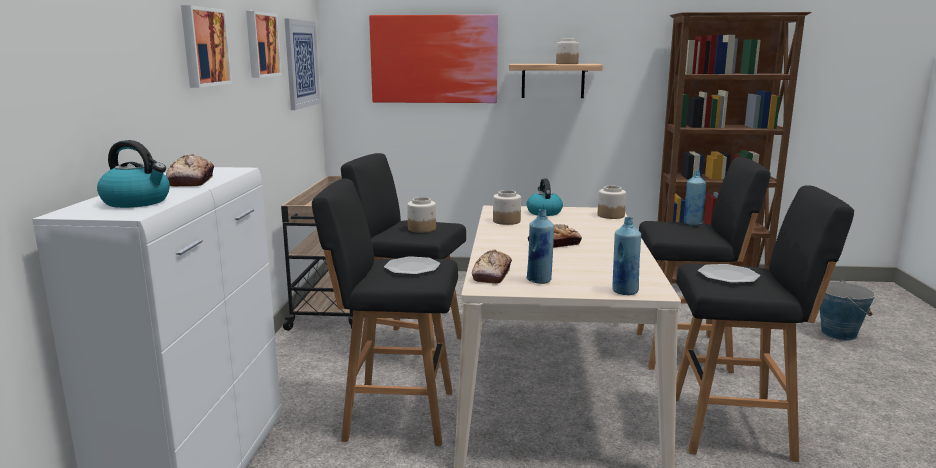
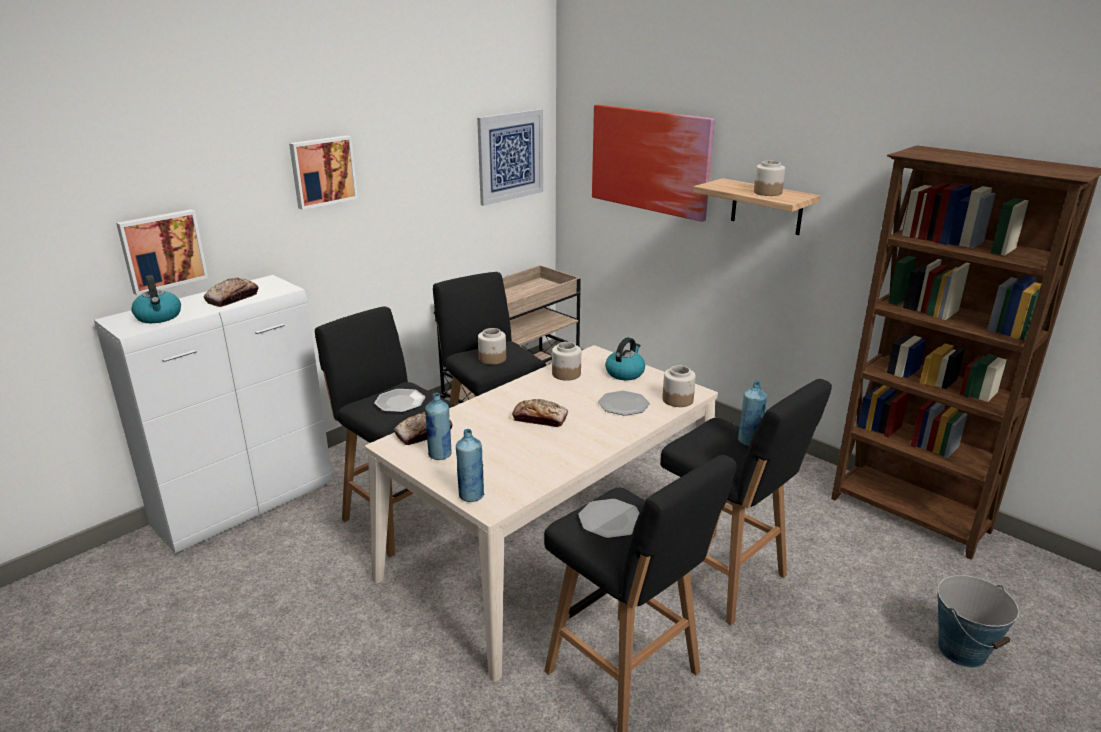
camera: 40 degrees right, 10 degrees up
picture [246,11,282,78] -> picture moved to [116,209,208,295]
none -> plate [598,391,650,416]

